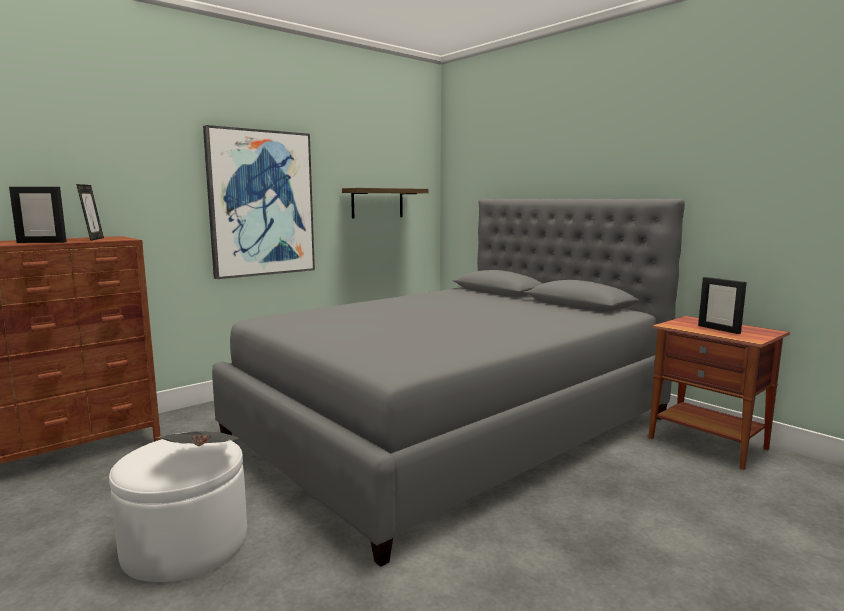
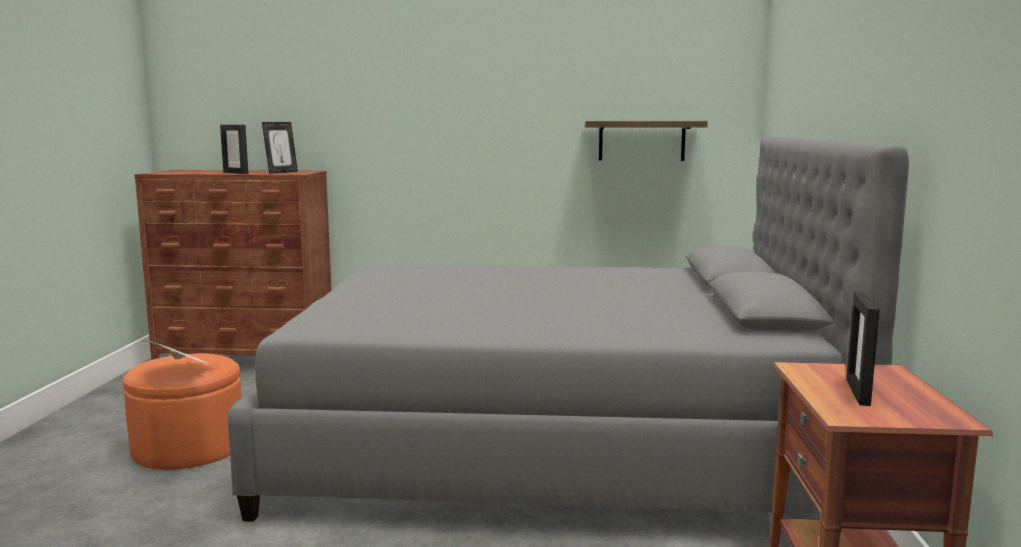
camera: 45 degrees right, 0 degrees up
white ottoman [109,439,247,582] -> orange ottoman [123,353,242,470]
picture [203,125,315,279] -> none

